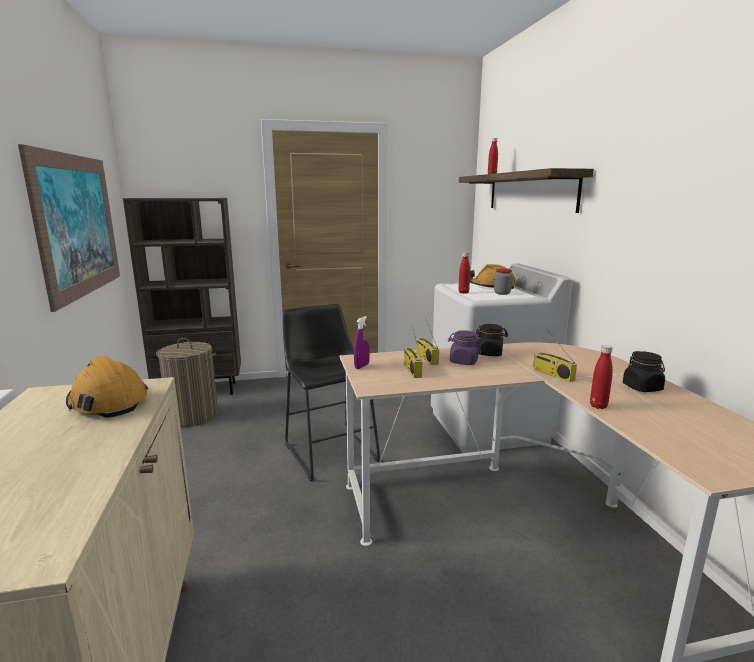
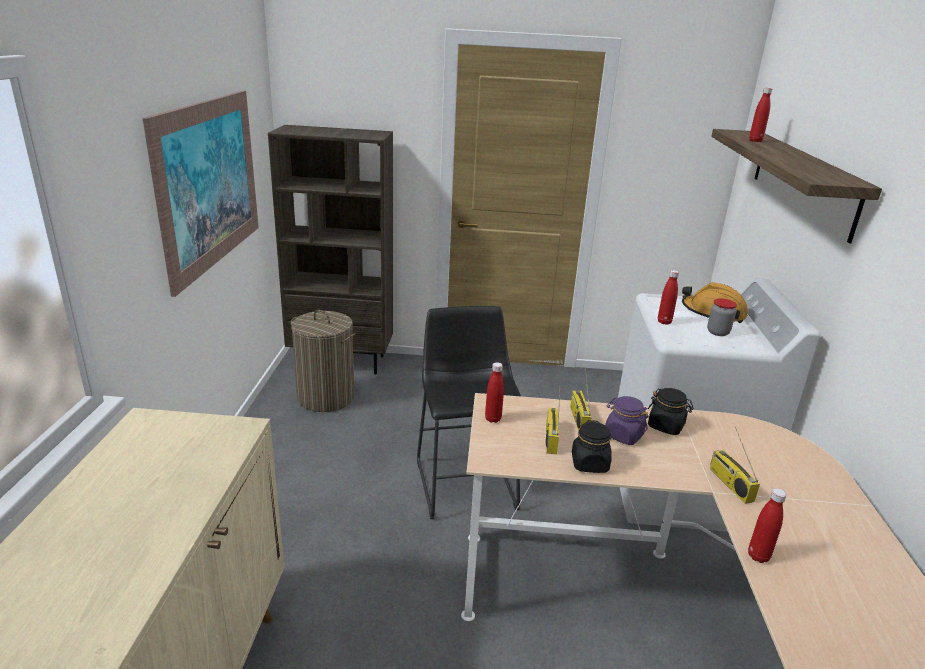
camera: 15 degrees right, 10 degrees up
orange hard hat [66,356,148,418] -> none
purple spray bottle [354,316,370,369] -> red bottle [485,362,504,423]
black jar [623,351,665,392] -> black jar moved to [572,420,612,473]

